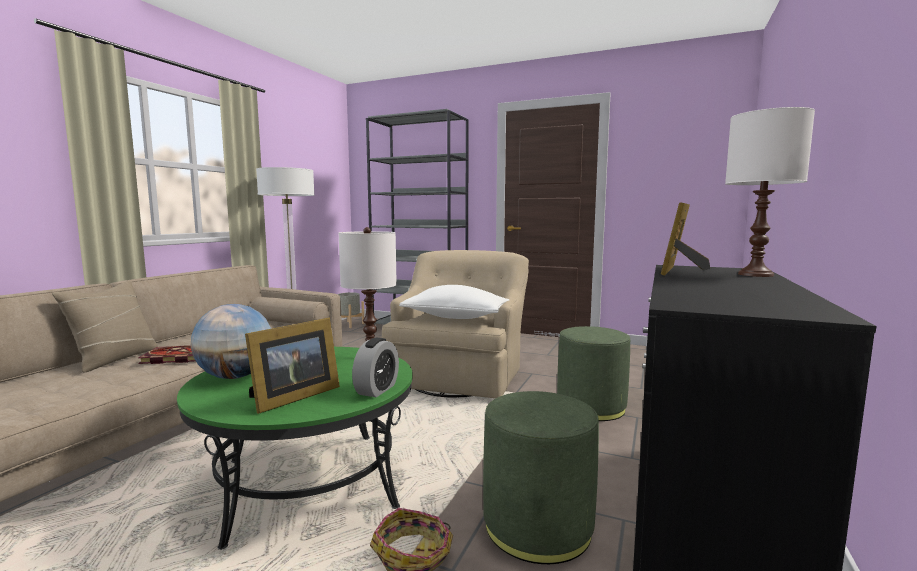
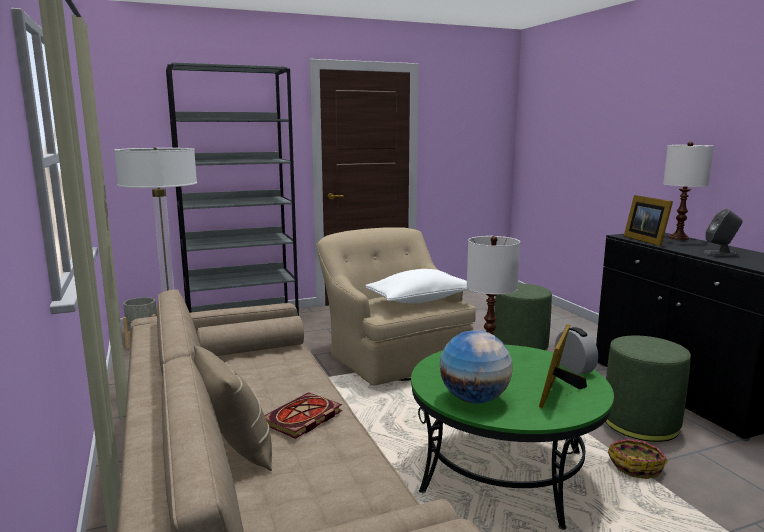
camera: 45 degrees left, 5 degrees up
picture frame [245,318,340,414] -> picture frame turned 150 degrees counterclockwise [539,324,587,408]
none -> grey speaker [703,209,743,256]

